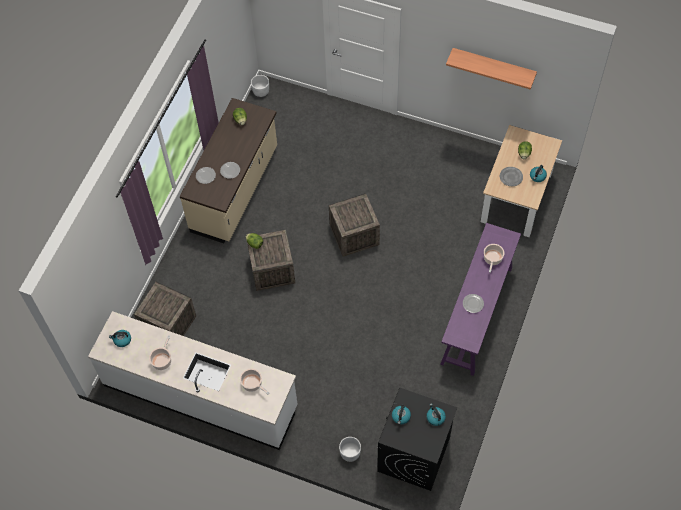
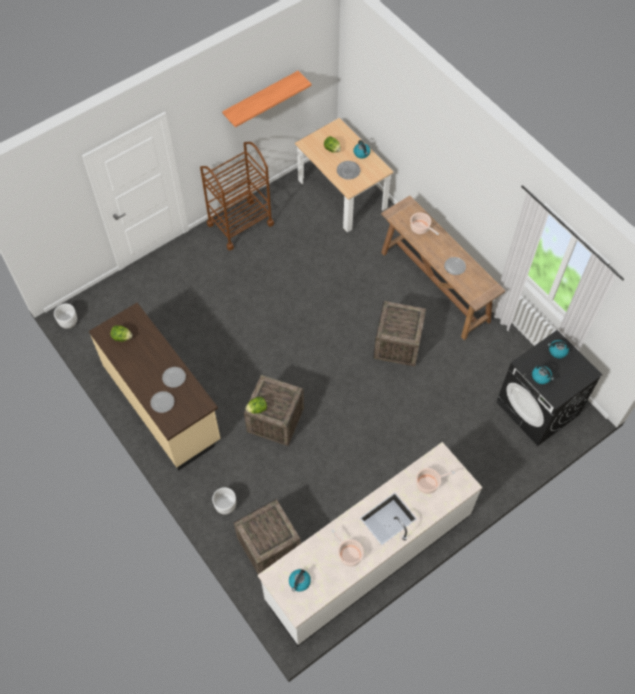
camera: 60 degrees left, 0 degrees up
crate [329,193,380,257] -> crate moved to [373,301,426,366]
white planter [339,437,361,462] -> white planter moved to [212,487,236,514]
purple console table [440,223,521,376] -> brown console table [381,196,505,340]
none -> brown cart [200,142,274,250]

